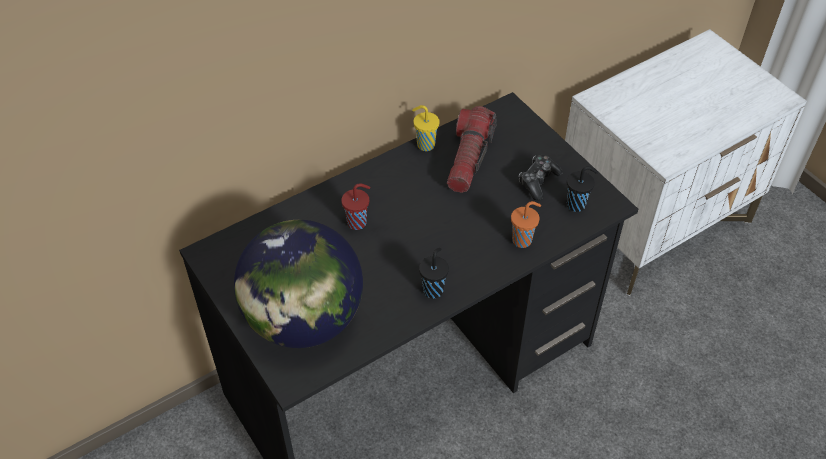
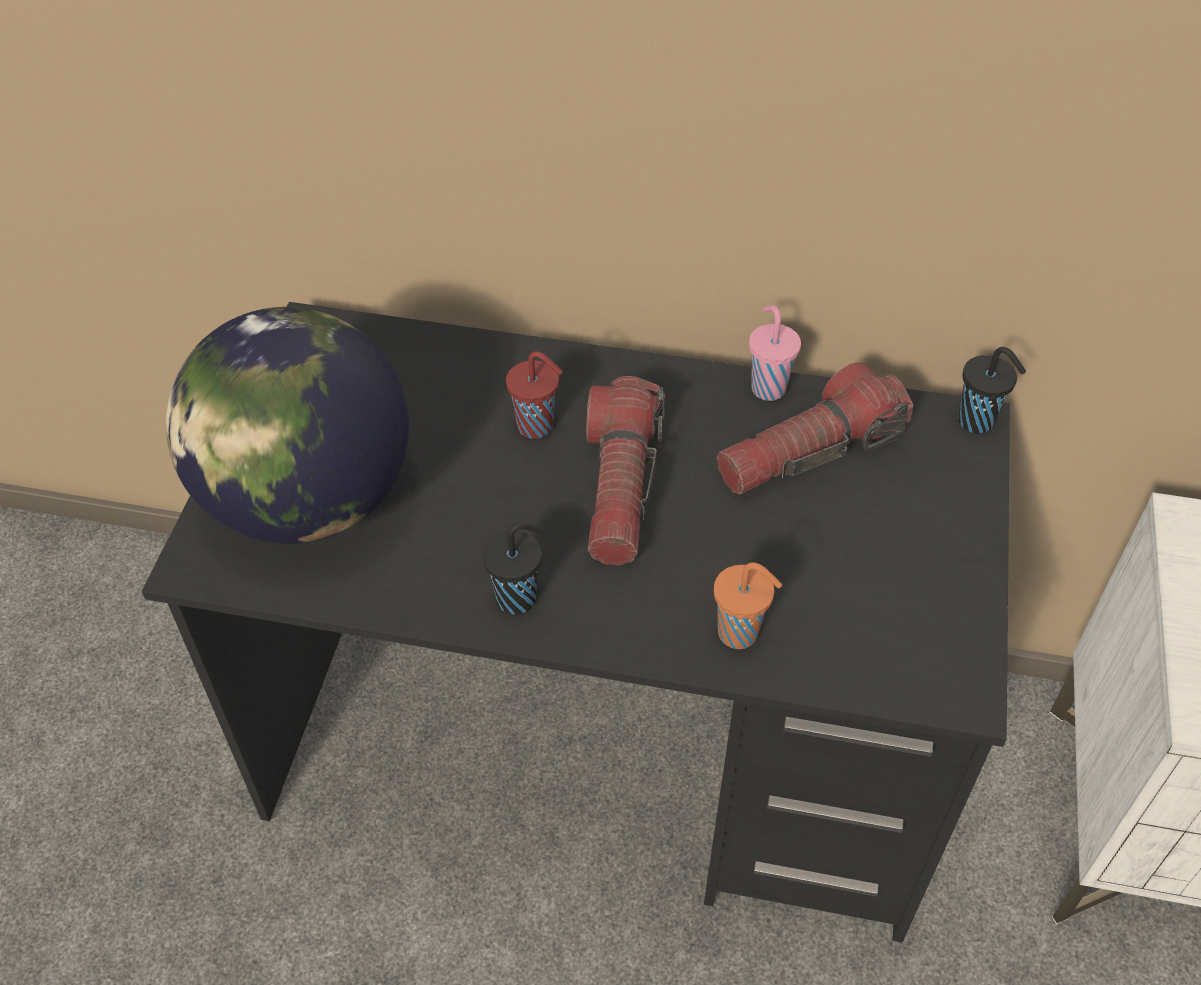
camera: 45 degrees right, 0 degrees up
yellow cup [412,105,439,151] -> pink cup [749,305,801,401]
game controller [519,155,563,201] -> none
black cup [567,166,598,212] -> black cup moved to [958,347,1026,433]
none -> flashlight [586,376,665,565]

